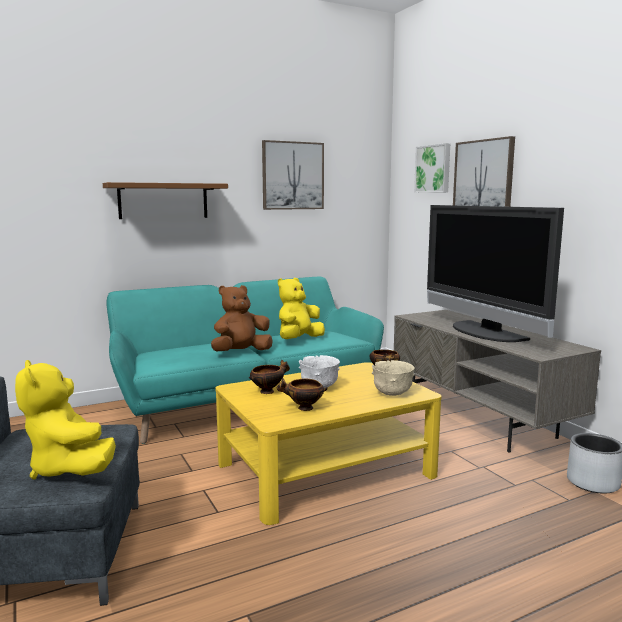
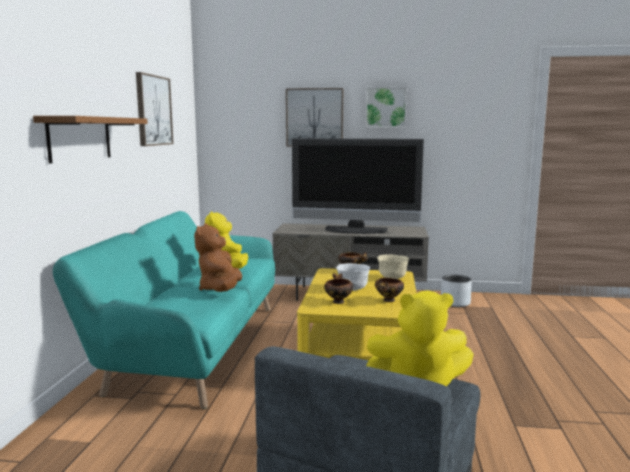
camera: 55 degrees left, 0 degrees up
picture [414,143,450,193] -> picture moved to [365,86,407,128]

